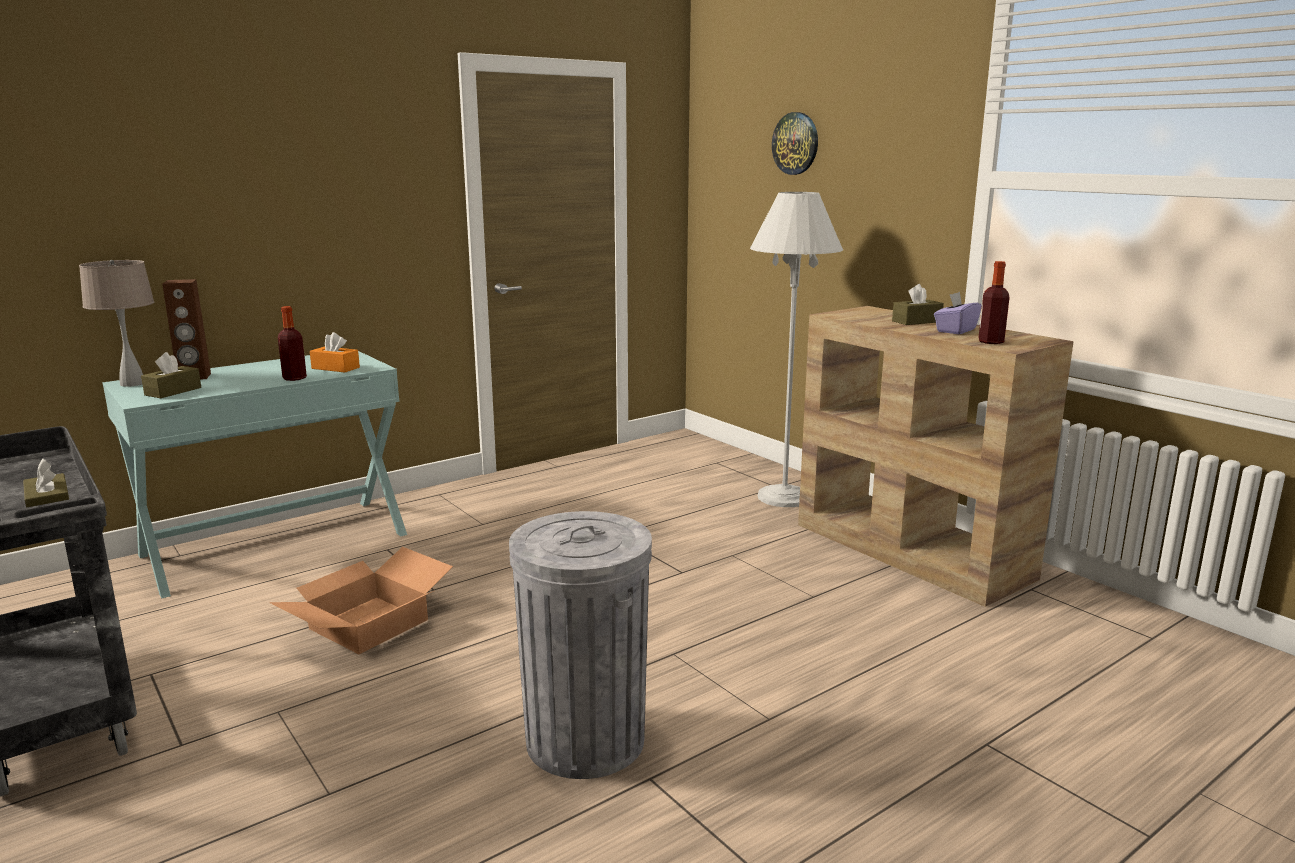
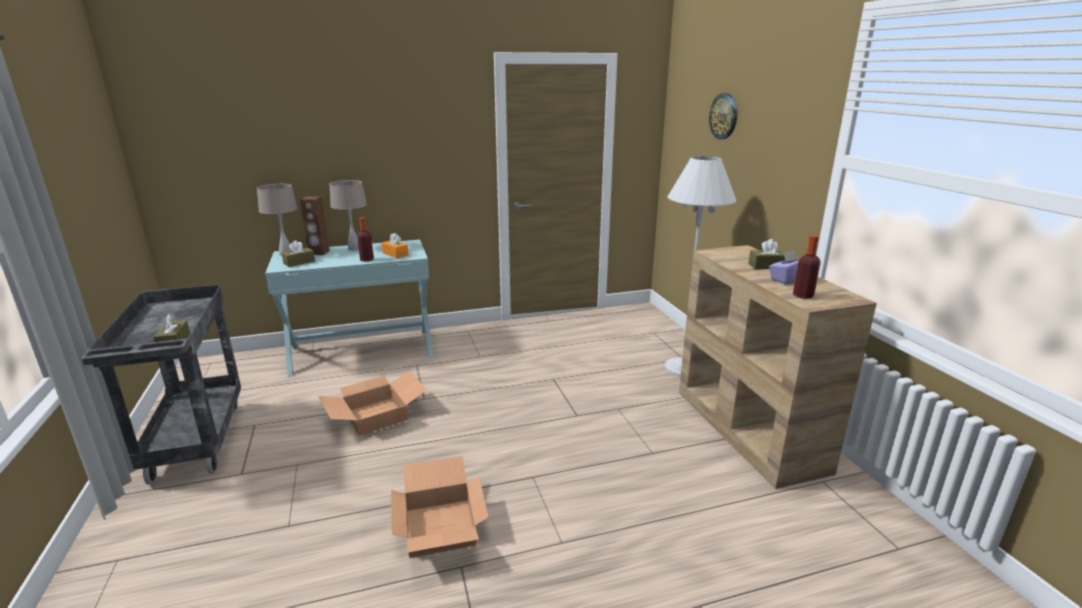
camera: 20 degrees right, 5 degrees up
grey trash can [509,511,652,779] -> cardboard box [391,456,488,558]
none -> beige table lamp [329,180,367,251]

